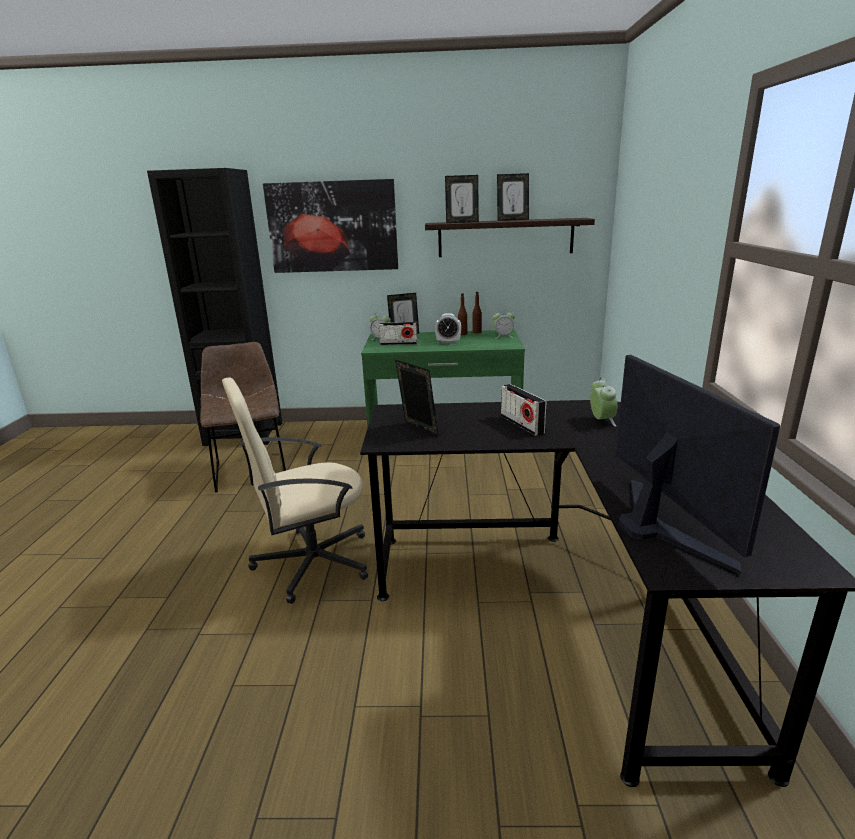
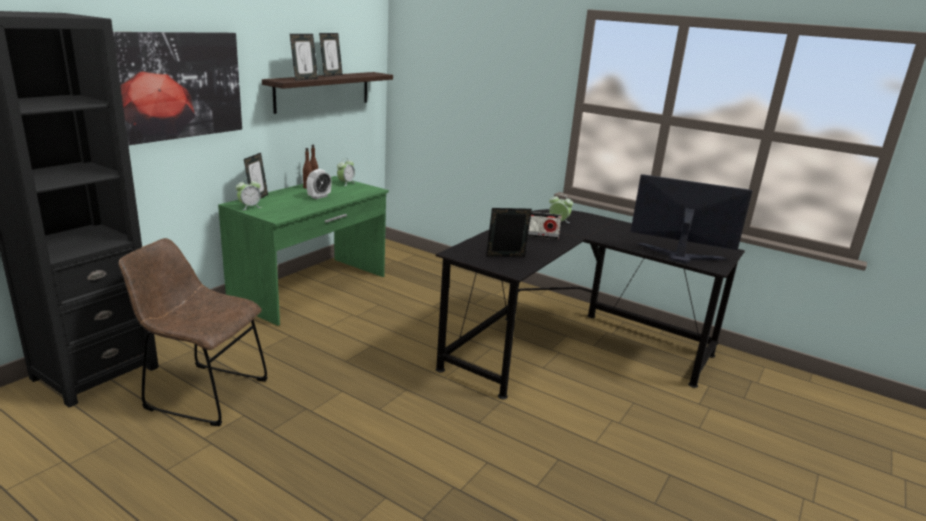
camera: 60 degrees left, 0 degrees up
beige office chair [222,377,368,604] -> none
radio [379,322,417,345] -> none

